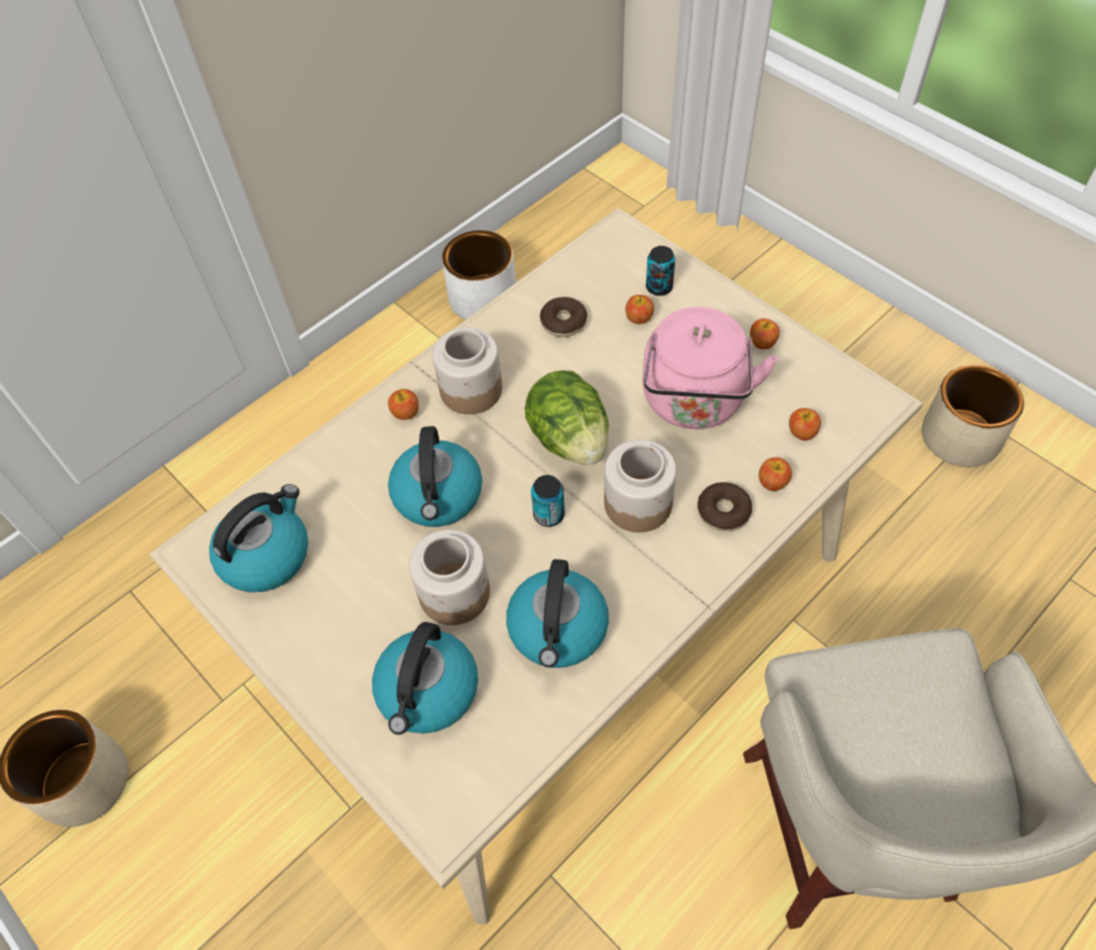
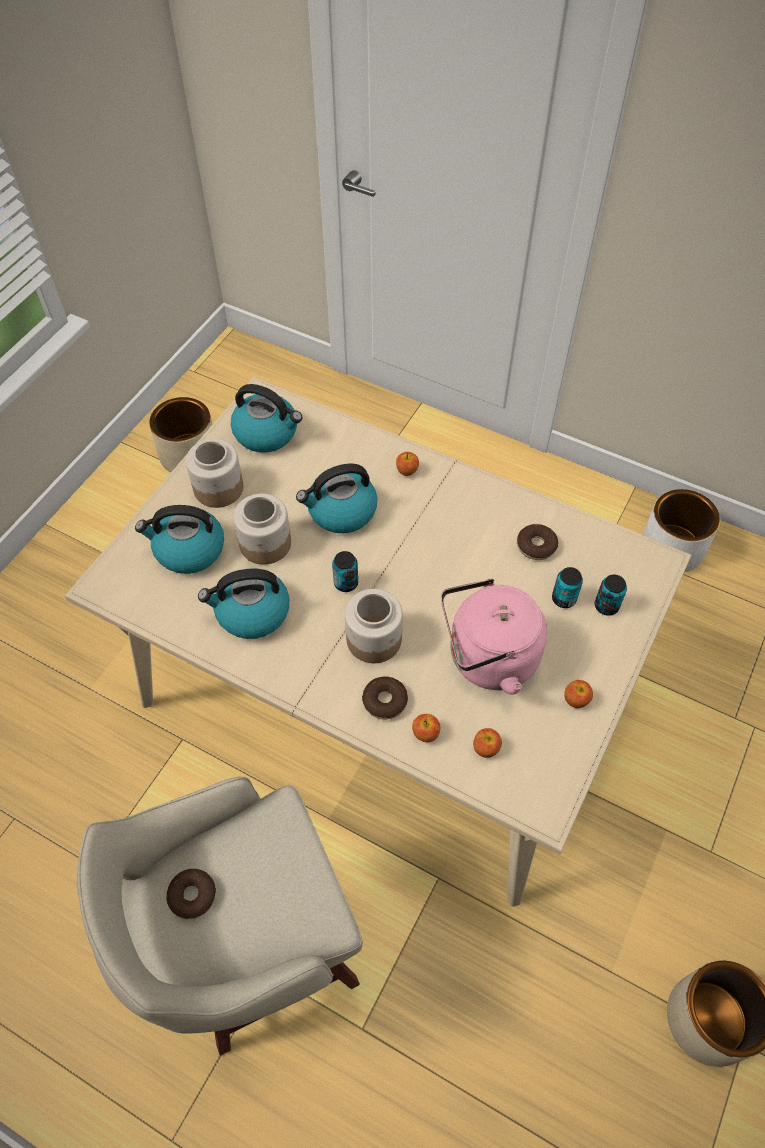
camera: 70 degrees right, 0 degrees up
jar [432,327,502,414] -> jar moved to [186,439,243,508]
lettuce [525,371,609,465] -> none
apple [625,295,654,324] -> can [552,567,583,608]
none -> donut [166,869,216,919]

